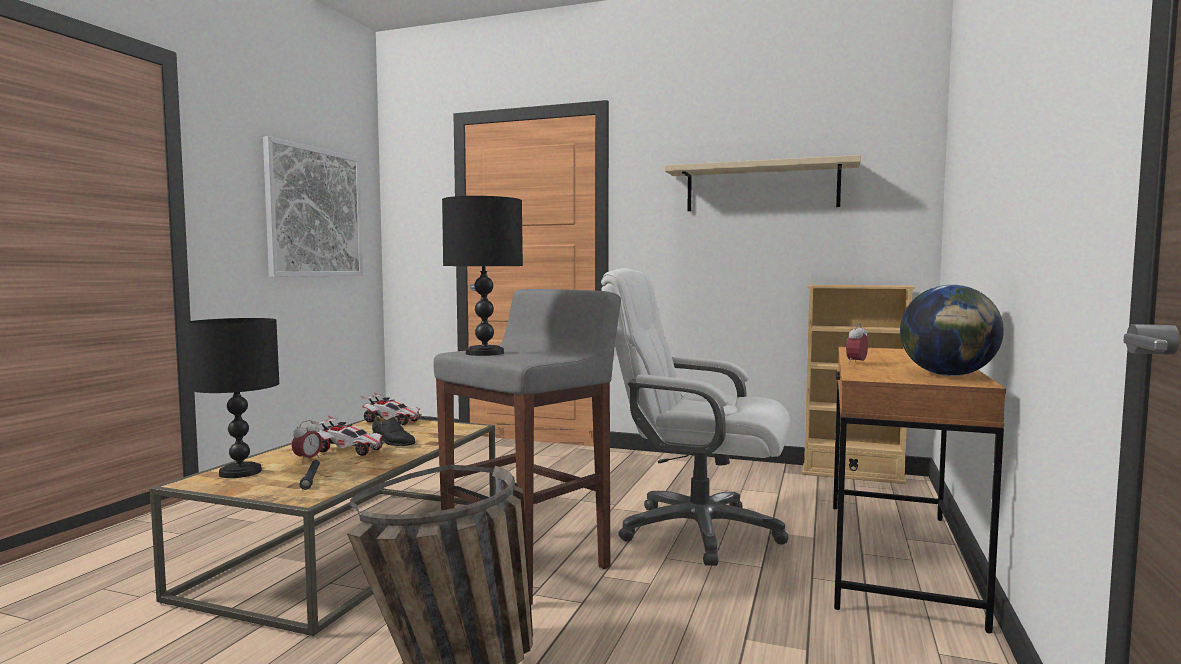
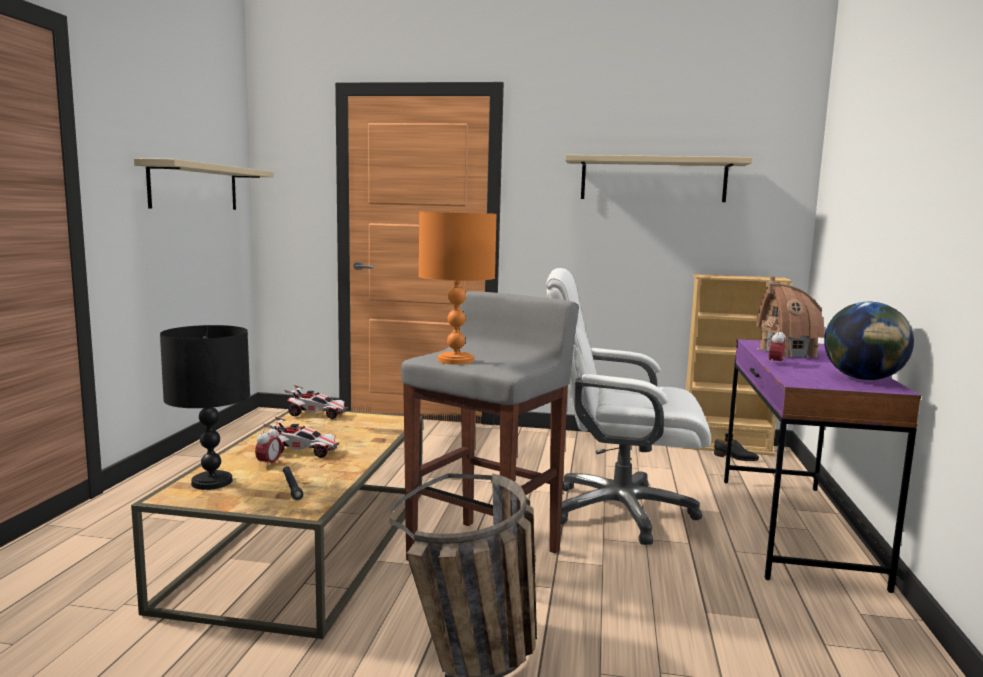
camera: 10 degrees left, 5 degrees up
picture [263,136,363,277] -> beige shelf [134,158,273,210]
black shoe [372,417,415,446] -> black shoe moved to [714,439,759,461]
black table lamp [442,196,523,356] -> orange table lamp [419,212,496,365]
brown desk [833,347,1006,633] -> purple desk [724,339,921,593]
none -> toy house [756,276,825,358]

